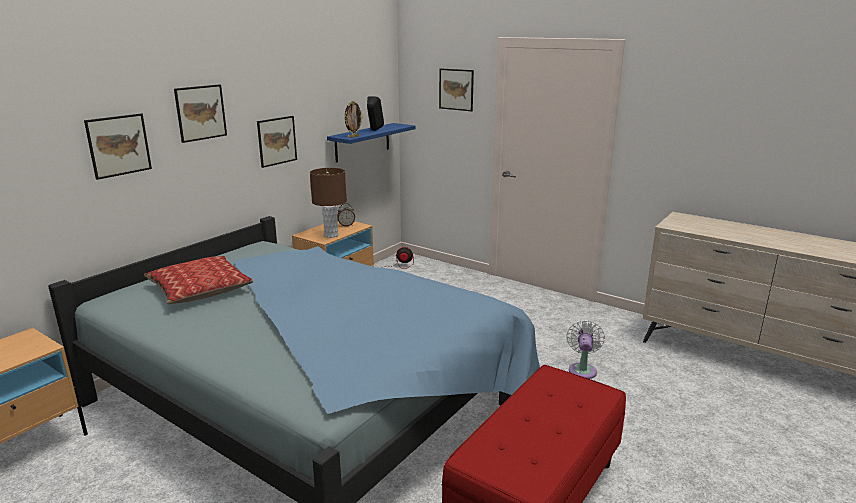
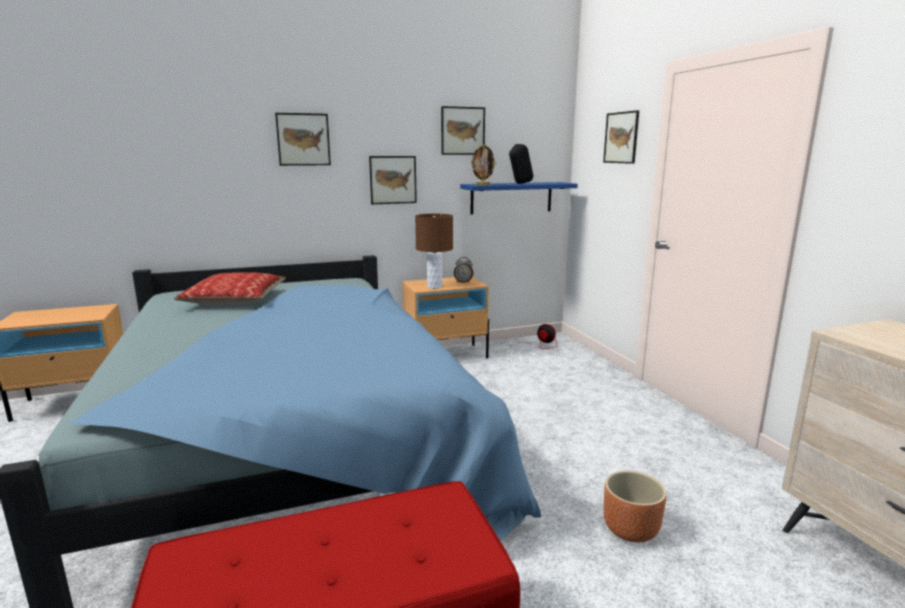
camera: 35 degrees right, 5 degrees down
picture [84,114,152,180] -> picture moved to [441,106,485,155]
white fan [566,320,605,379] -> brown planter [603,470,666,542]

